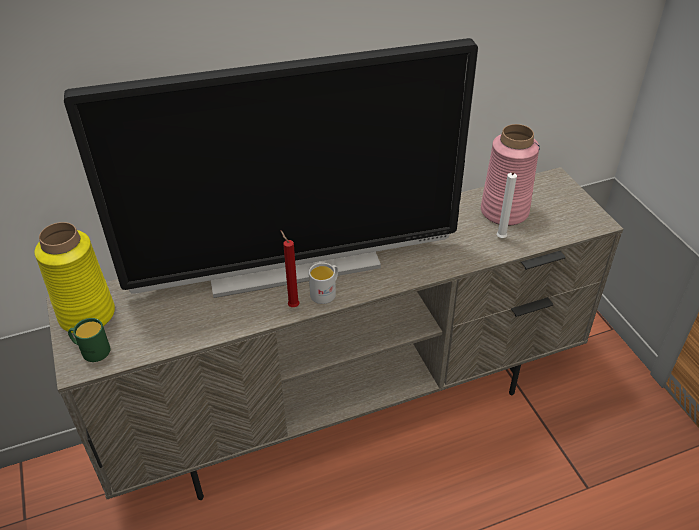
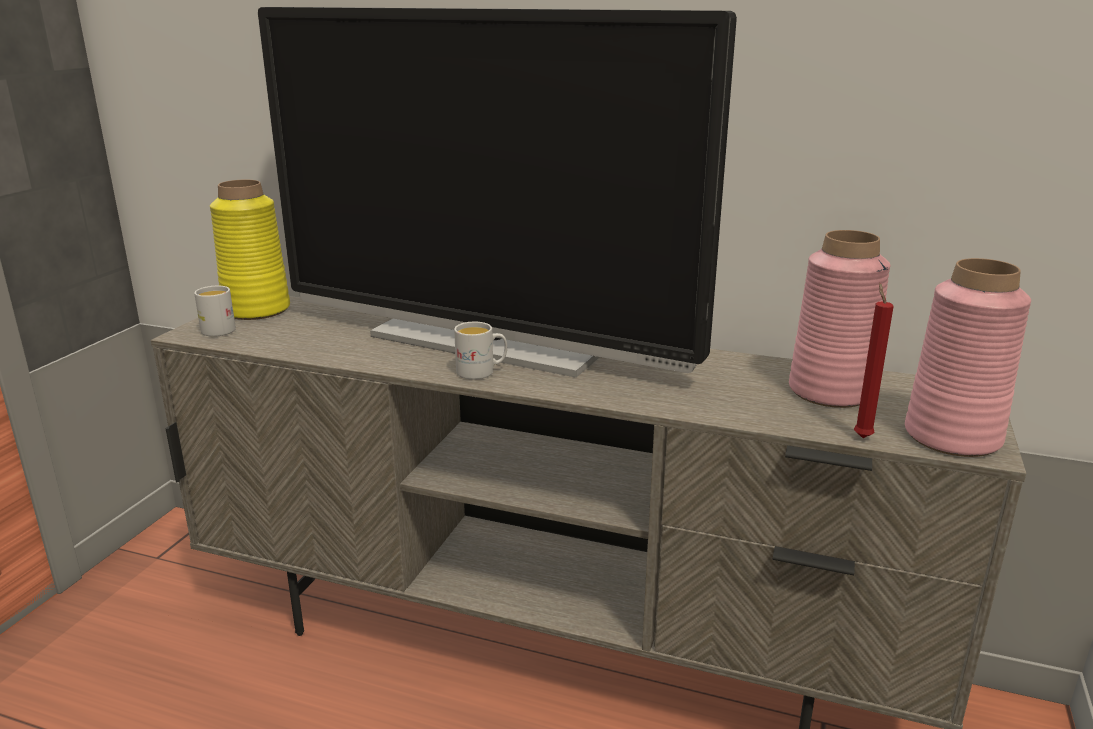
camera: 40 degrees right, 20 degrees down
green mug [68,318,110,362] -> white mug [194,286,236,337]
red candle [281,231,300,307] -> red candle moved to [854,283,894,438]
white candle [497,172,517,238] -> none
none -> pink vase [905,258,1031,457]

